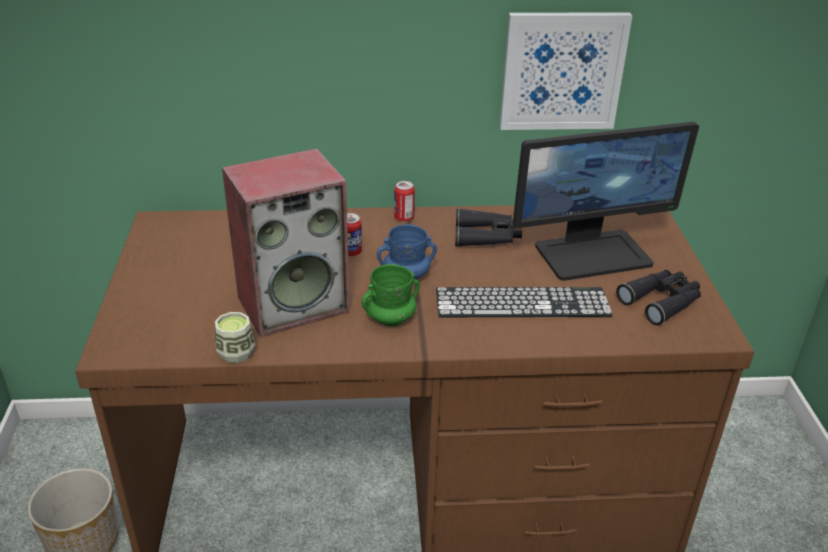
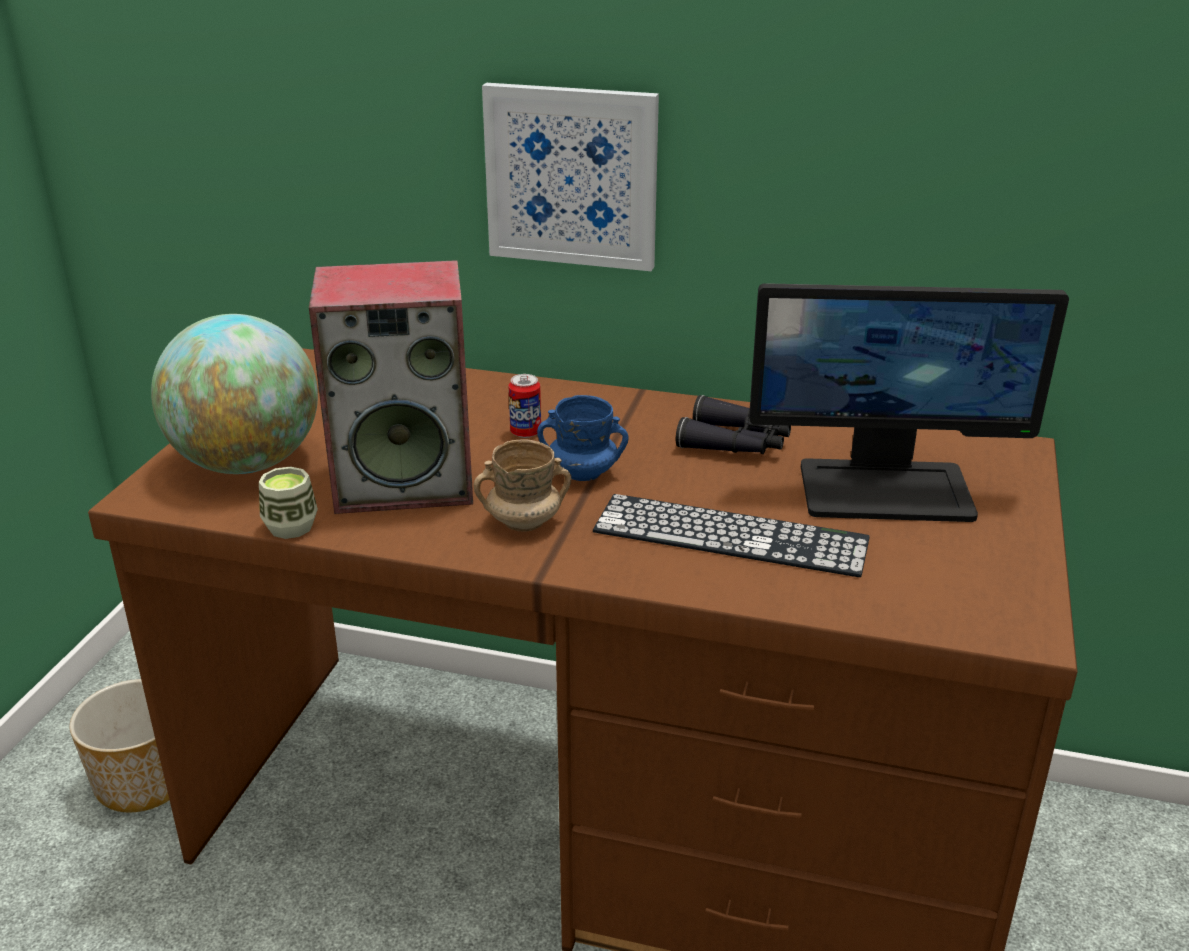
camera: 20 degrees right, 5 degrees down
green mug [362,264,420,326] -> beige mug [474,439,572,532]
can [394,181,415,222] -> none
picture [499,13,633,130] -> picture moved to [482,83,659,271]
black binoculars [616,270,701,325] -> none
none -> globe [151,314,318,474]

